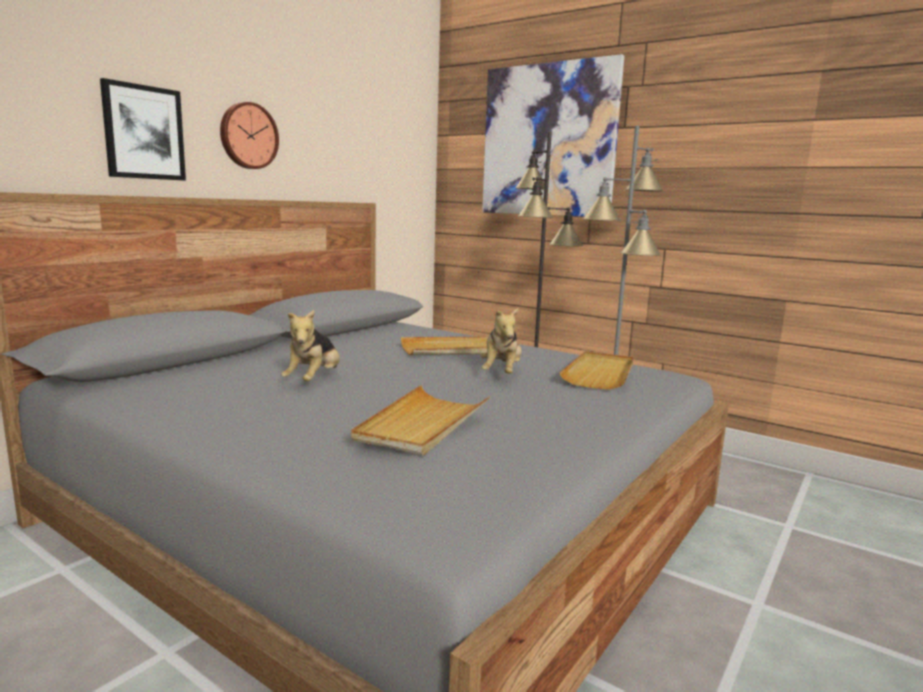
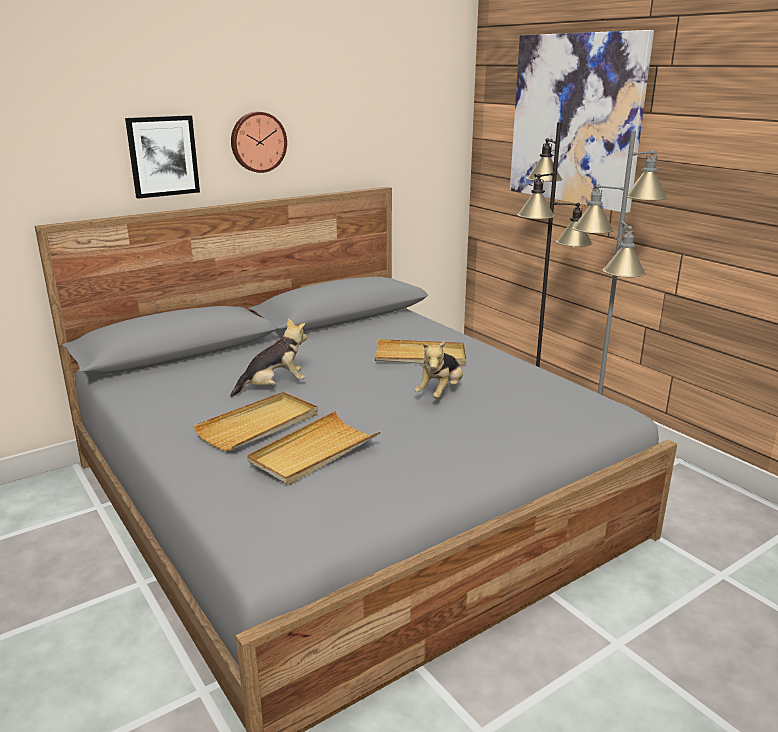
camera: 20 degrees right, 10 degrees up
plush toy [281,310,340,381] -> plush toy turned 150 degrees counterclockwise [230,318,307,397]
beige tray [559,351,634,390] -> beige tray moved to [193,392,318,451]

